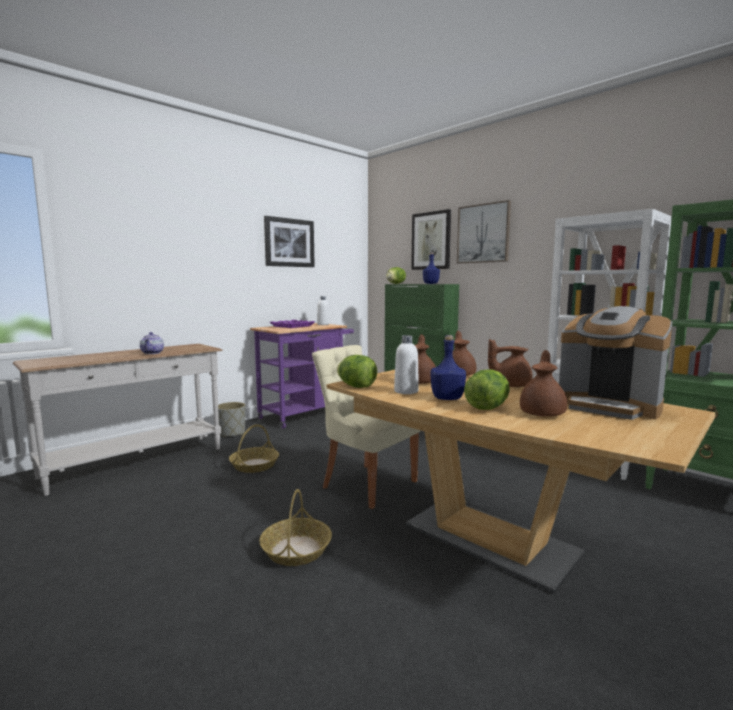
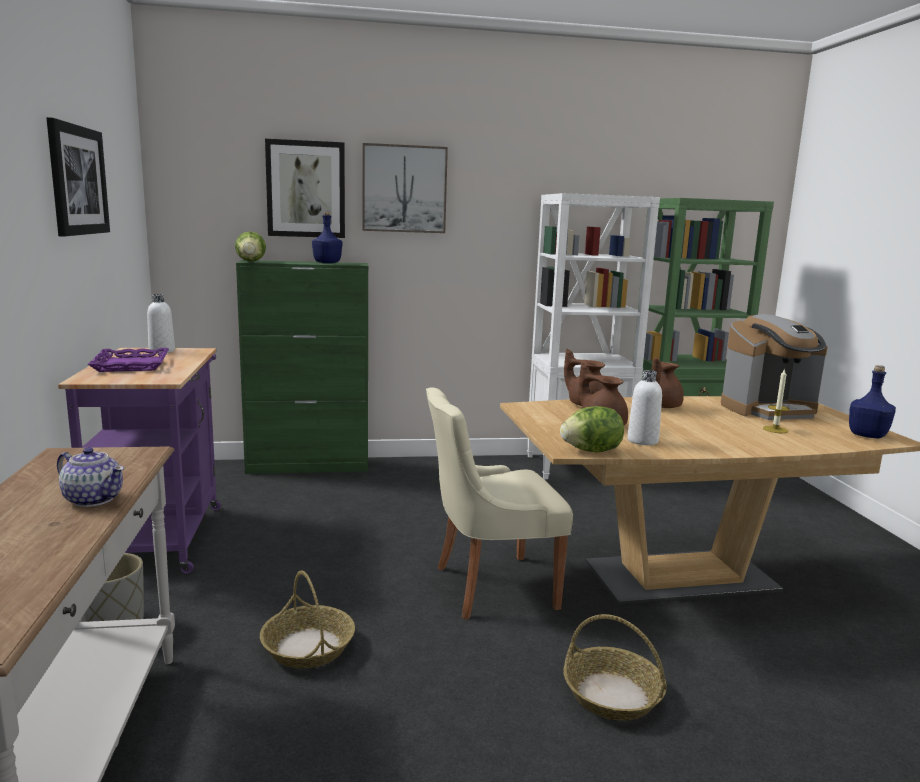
camera: 55 degrees left, 5 degrees up
blue bottle [430,335,466,400] -> blue bottle moved to [849,365,896,438]
lettuce [464,370,510,410] -> none
brown teapot [520,350,567,416] -> candle [763,368,790,433]

